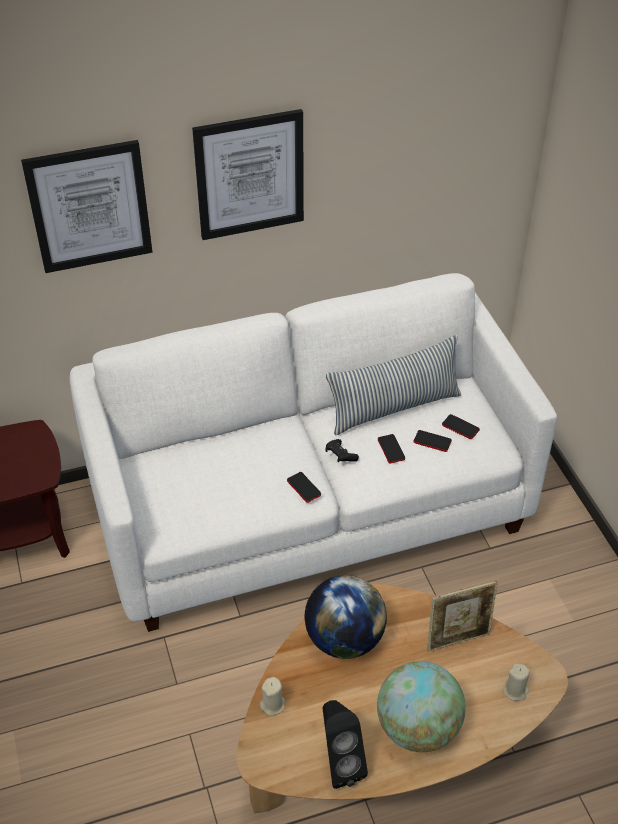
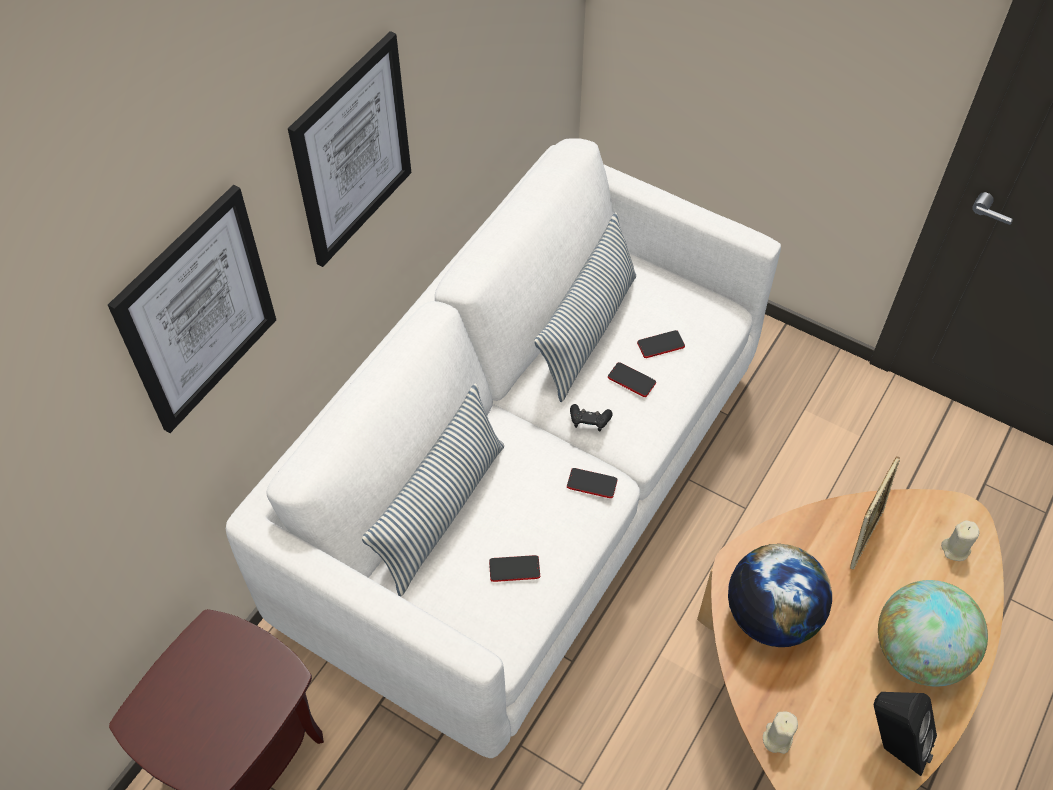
camera: 40 degrees left, 10 degrees up
phone [442,414,480,439] -> phone moved to [489,555,540,582]
none -> pillow [362,383,504,597]

